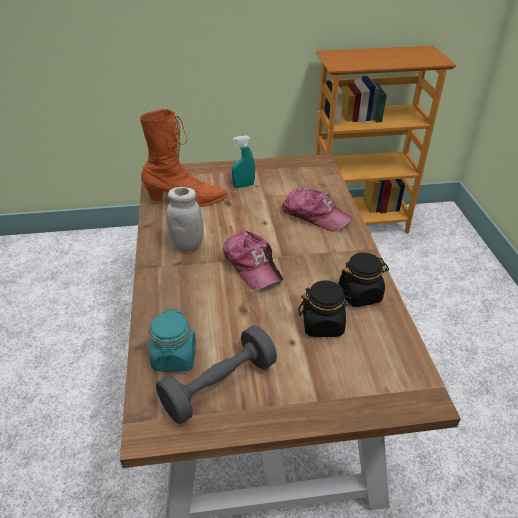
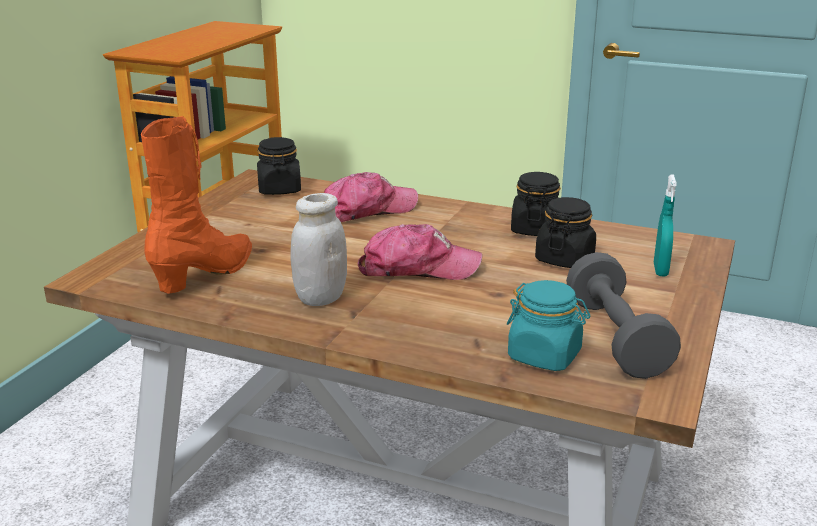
camera: 60 degrees left, 15 degrees down
turquoise spray bottle [232,135,255,188] -> turquoise spray bottle moved to [654,174,677,276]
none -> black jar [257,137,301,195]

